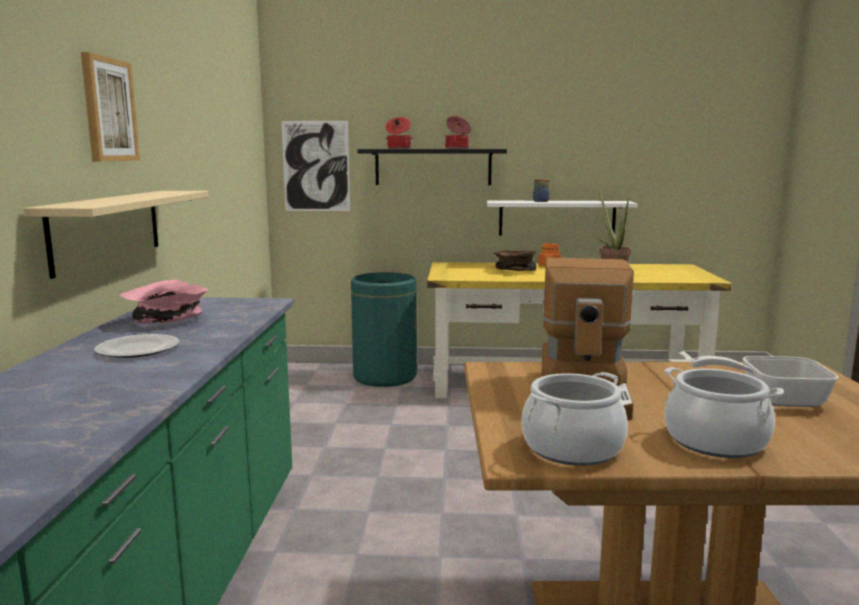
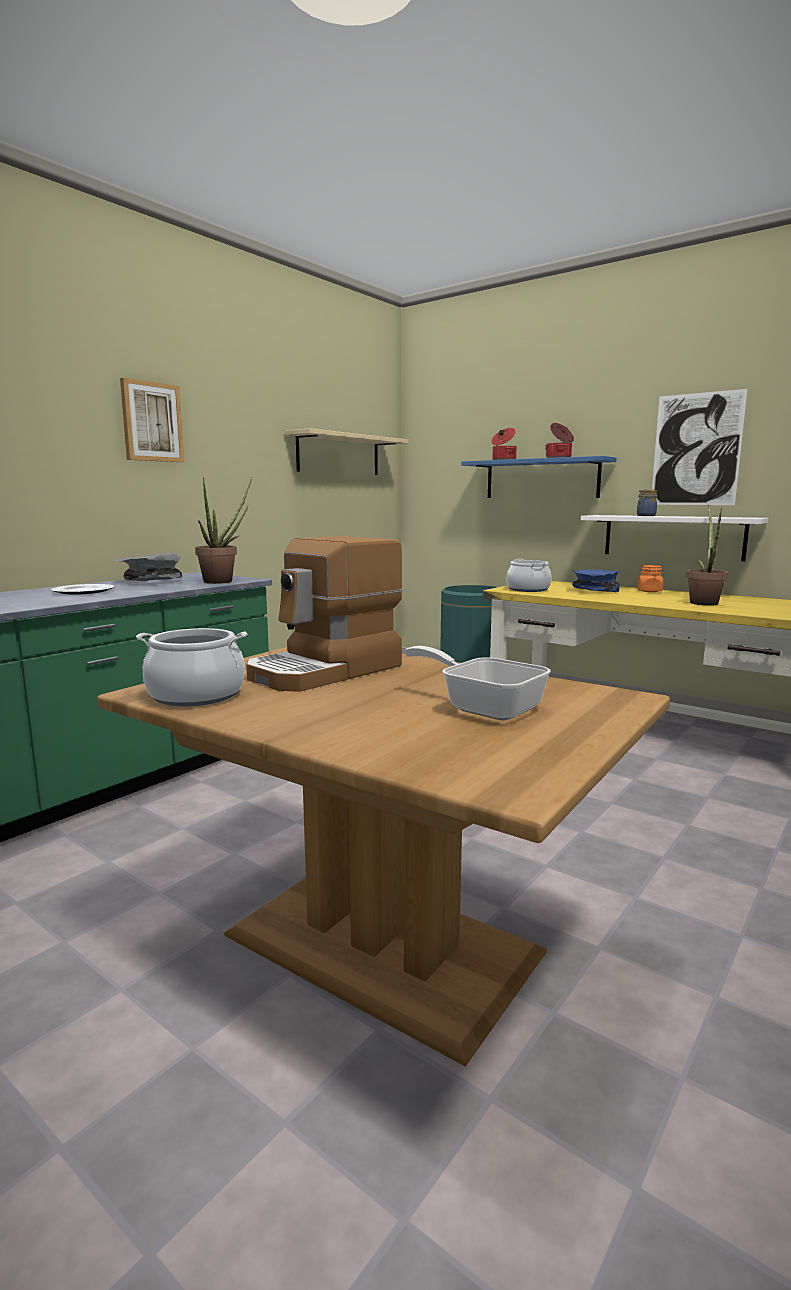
camera: 35 degrees right, 0 degrees up
beige shelf [24,191,209,279] -> beige shelf moved to [285,428,408,475]
pink bowl [119,280,208,324] -> grey bowl [115,553,182,581]
picture [281,121,350,211] -> picture moved to [652,389,747,505]
black shelf [358,149,507,185] -> blue shelf [461,456,617,498]
brown bowl [493,250,537,271] -> blue bowl [572,569,623,592]
cooking pot [664,367,784,458] -> cooking pot moved to [506,559,552,592]
none -> potted plant [195,476,252,584]

